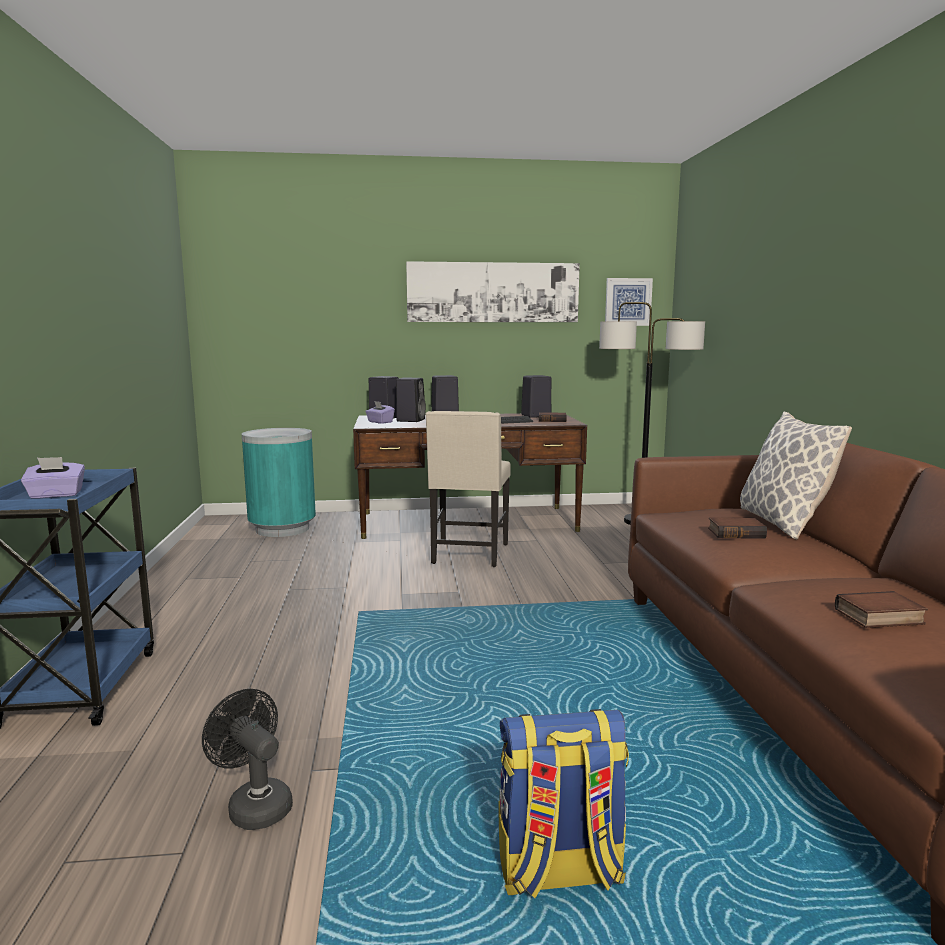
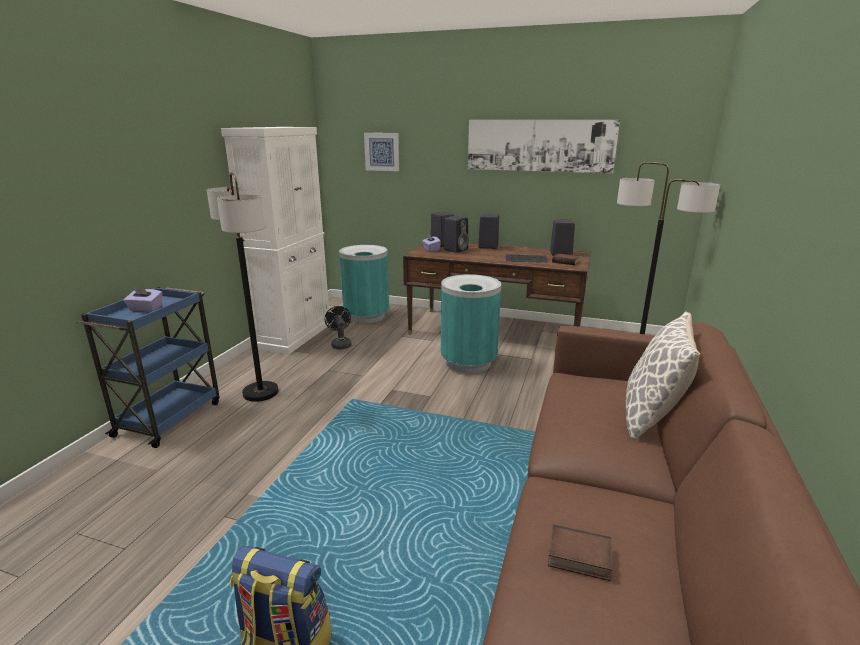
camera: 25 degrees right, 10 degrees up
black fan [202,689,293,830] -> black fan moved to [325,306,352,349]
beige chair [425,411,511,567] -> turquoise trash can [441,274,501,373]
picture [605,278,653,326] -> picture moved to [364,133,399,171]
book [708,517,767,539] -> none
none -> floor lamp [207,172,279,402]
none -> white cabinet [221,127,330,355]

